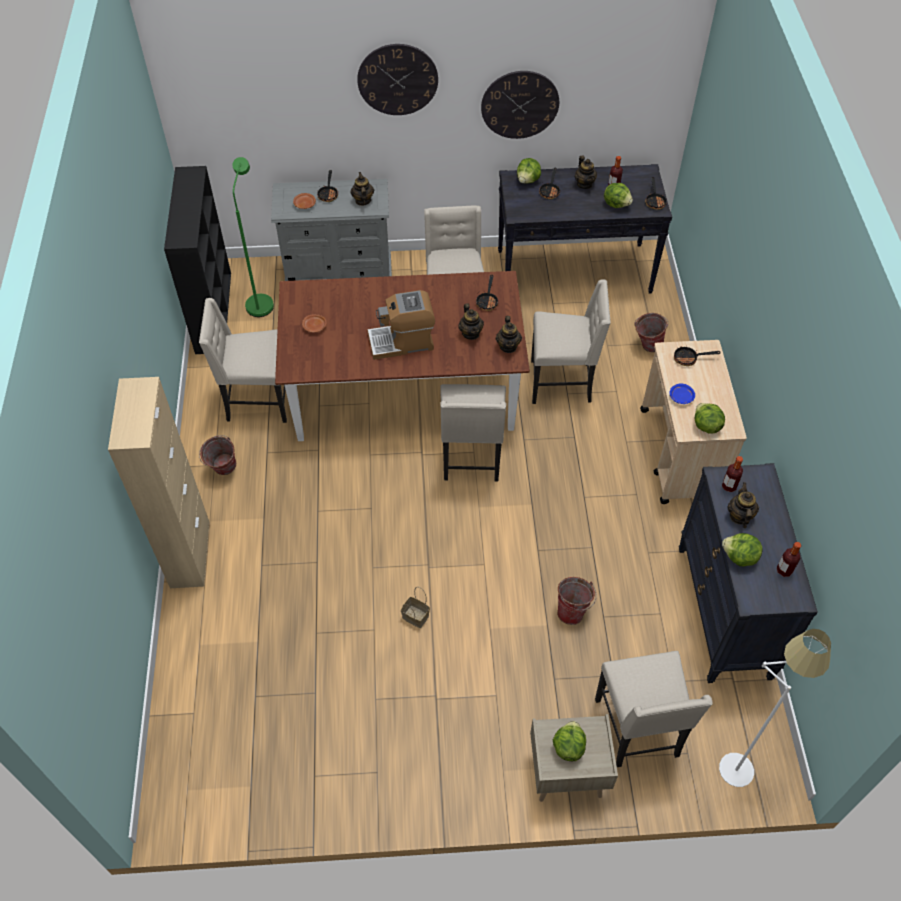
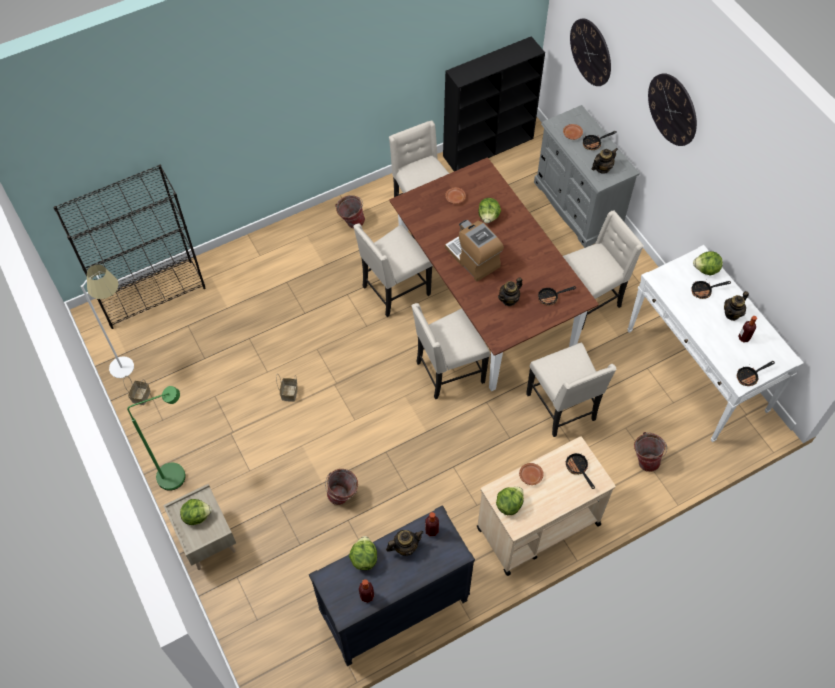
camera: 65 degrees right, 5 degrees up
beige cabinet [108,377,210,588] -> none
green floor lamp [232,157,274,317] -> green floor lamp moved to [127,386,186,491]
wall clock [481,71,559,139] -> wall clock moved to [570,18,611,86]
teapot [495,316,522,353] -> none
black console table [498,164,672,293] -> white console table [627,245,804,442]
beige chair [595,651,713,767] -> beige chair moved to [353,224,433,317]
lettuce [604,183,633,208] -> lettuce moved to [478,198,501,223]
blue plate [669,383,695,404] -> brown plate [519,463,544,485]
white floor lamp [719,629,831,787] -> white floor lamp moved to [81,264,134,378]
none -> black bookcase [53,165,206,329]
none -> basket [123,376,150,405]

